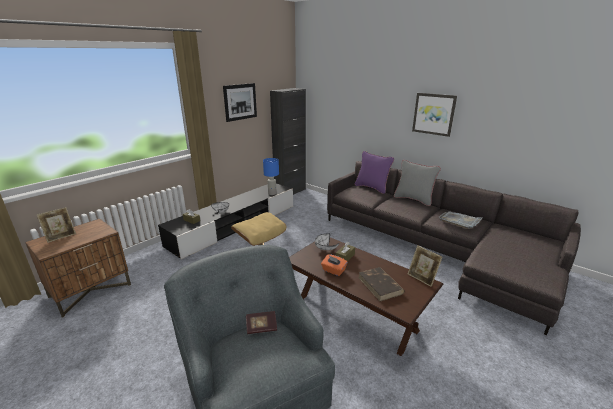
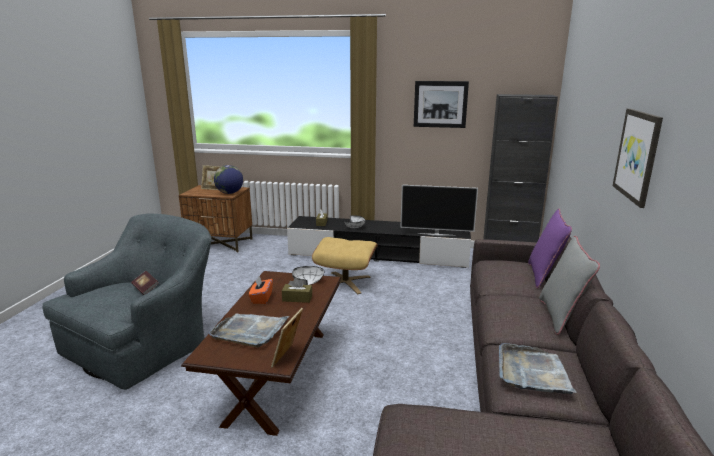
camera: 60 degrees right, 5 degrees down
blue table lamp [263,158,279,195] -> television [400,185,478,236]
brown book [358,267,405,301] -> grey tray [208,314,290,347]
none -> globe [214,165,243,194]

